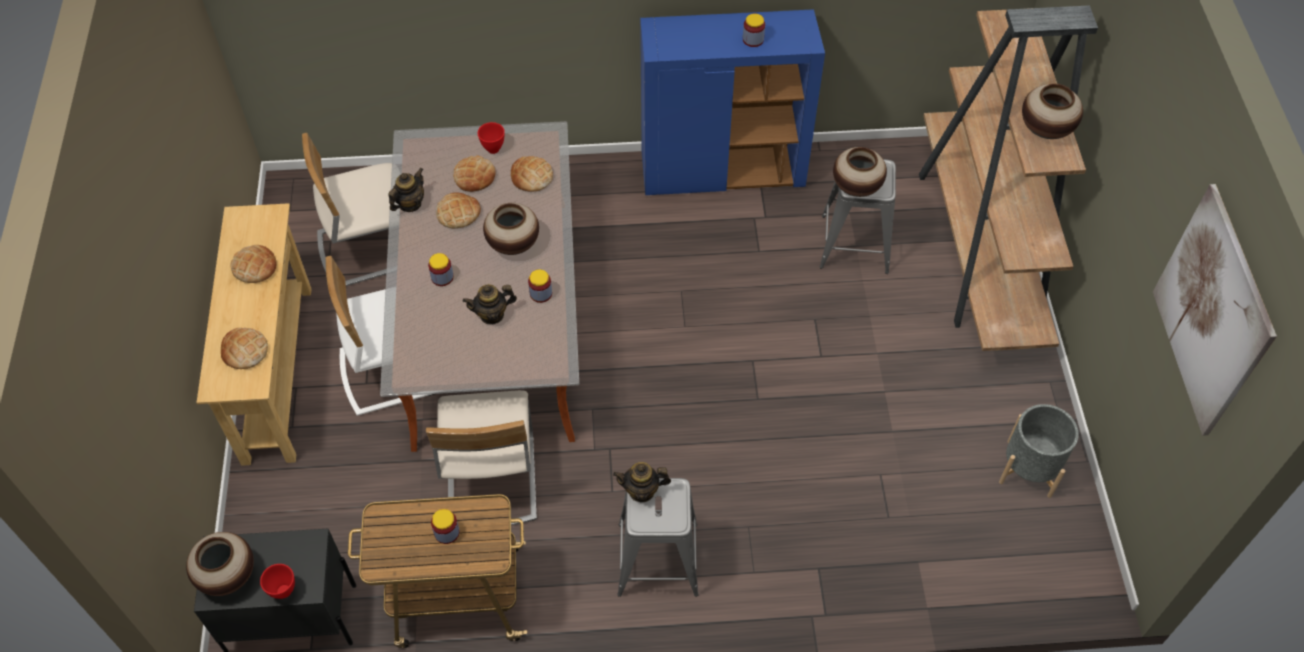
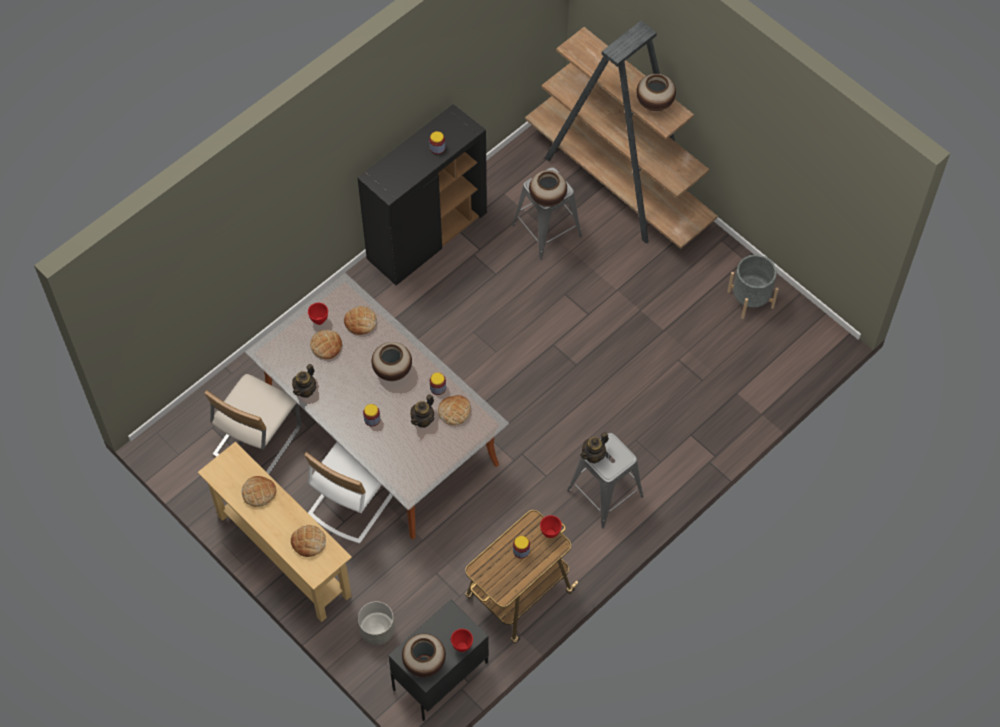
camera: 40 degrees left, 5 degrees up
teapot [388,168,424,212] -> teapot turned 150 degrees counterclockwise [292,364,316,398]
beige chair [426,390,537,525] -> none
bread [436,192,481,228] -> bread moved to [438,395,471,425]
blue cabinet [640,9,825,195] -> black cabinet [358,104,487,285]
picture [1153,184,1277,436] -> none
none -> grey planter [358,601,395,645]
none -> red bowl [540,515,562,538]

